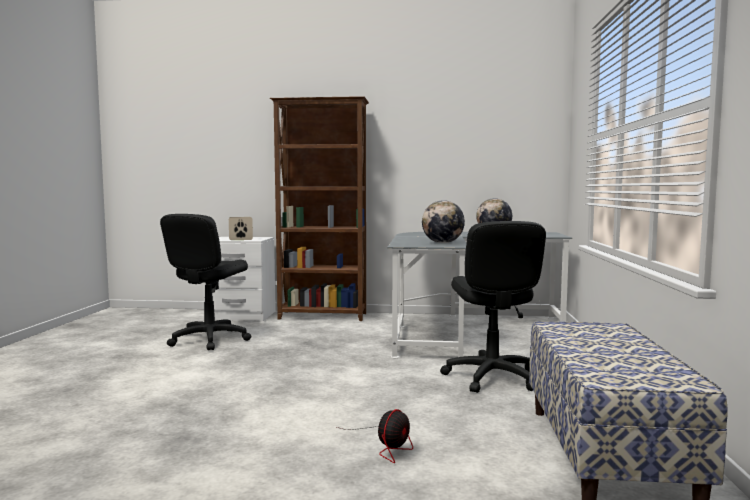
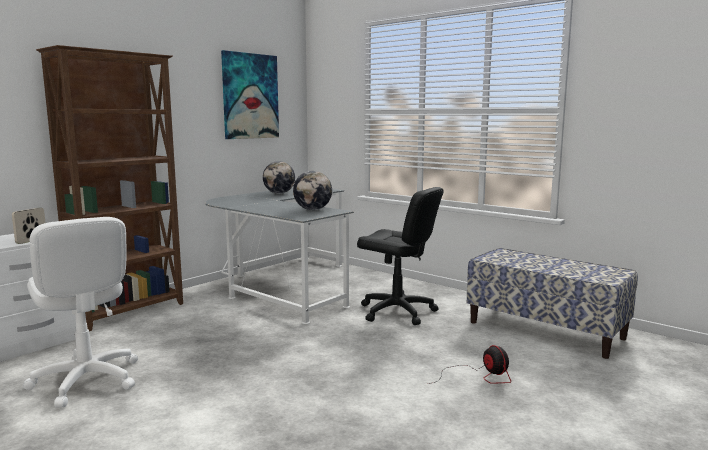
camera: 55 degrees left, 5 degrees up
black office chair [160,214,251,350] -> white office chair [23,217,138,407]
none -> picture [221,50,279,139]

